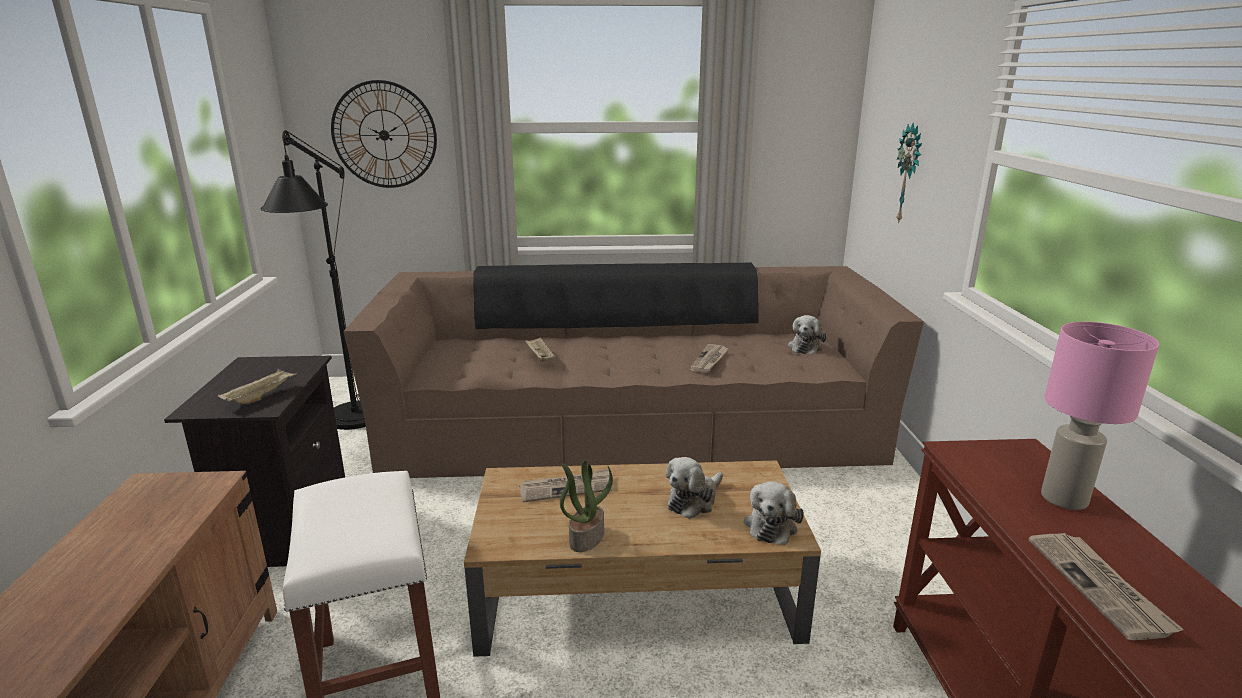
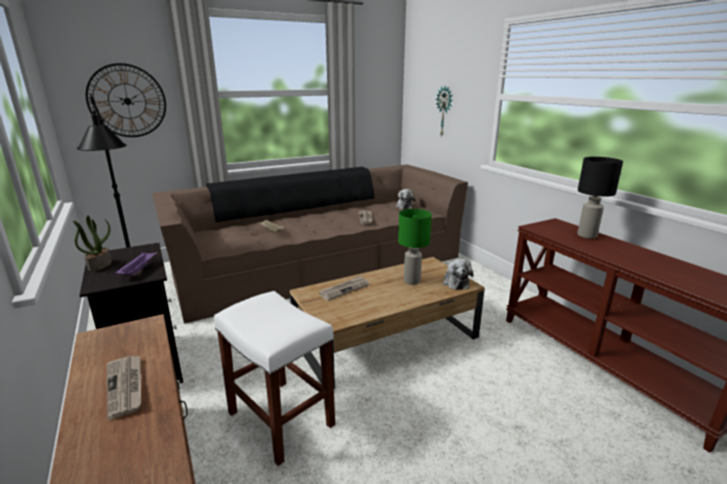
camera: 25 degrees left, 0 degrees up
beige tray [218,369,297,404] -> purple tray [115,252,158,275]
potted plant [560,460,613,552] -> potted plant moved to [73,216,112,271]
plush toy [666,457,723,519] -> green table lamp [398,209,432,285]
newspaper [1029,533,1184,640] -> newspaper moved to [107,356,141,420]
pink table lamp [1041,322,1159,510] -> black table lamp [577,157,623,239]

